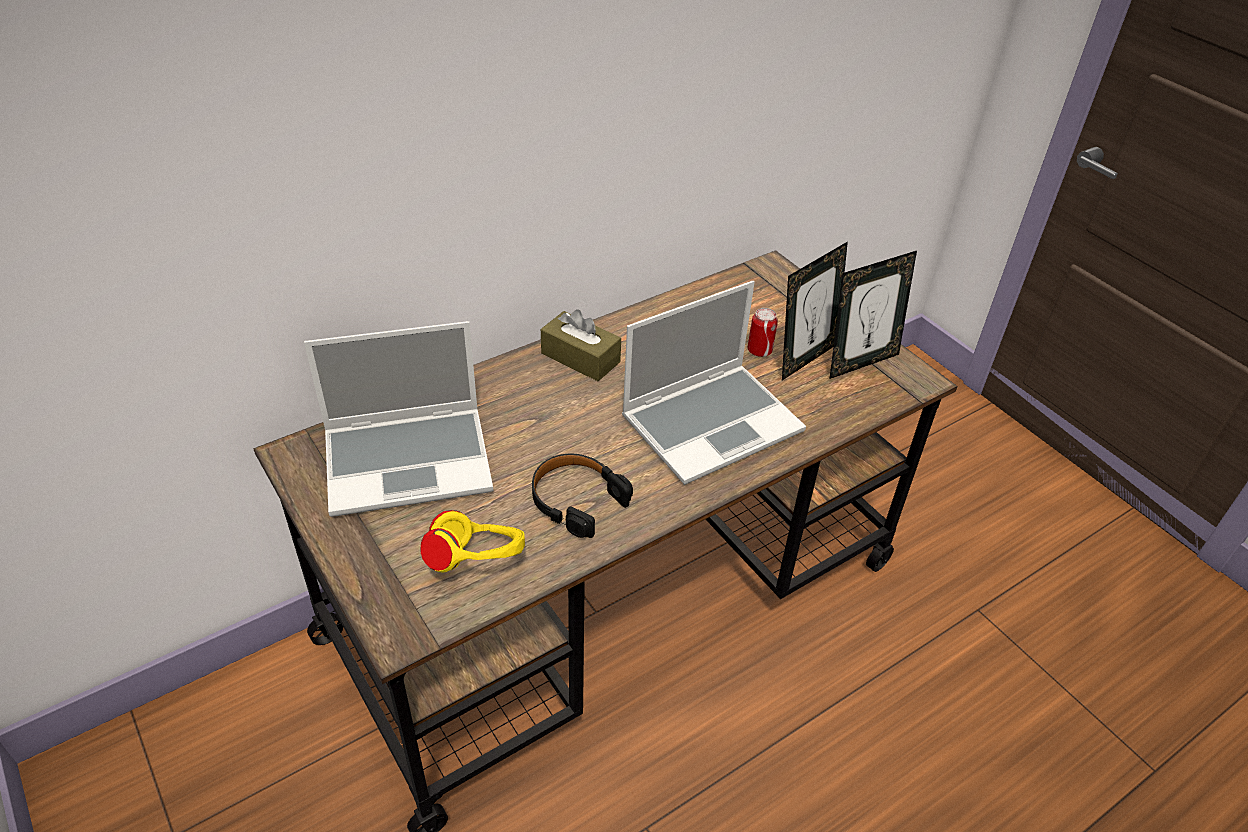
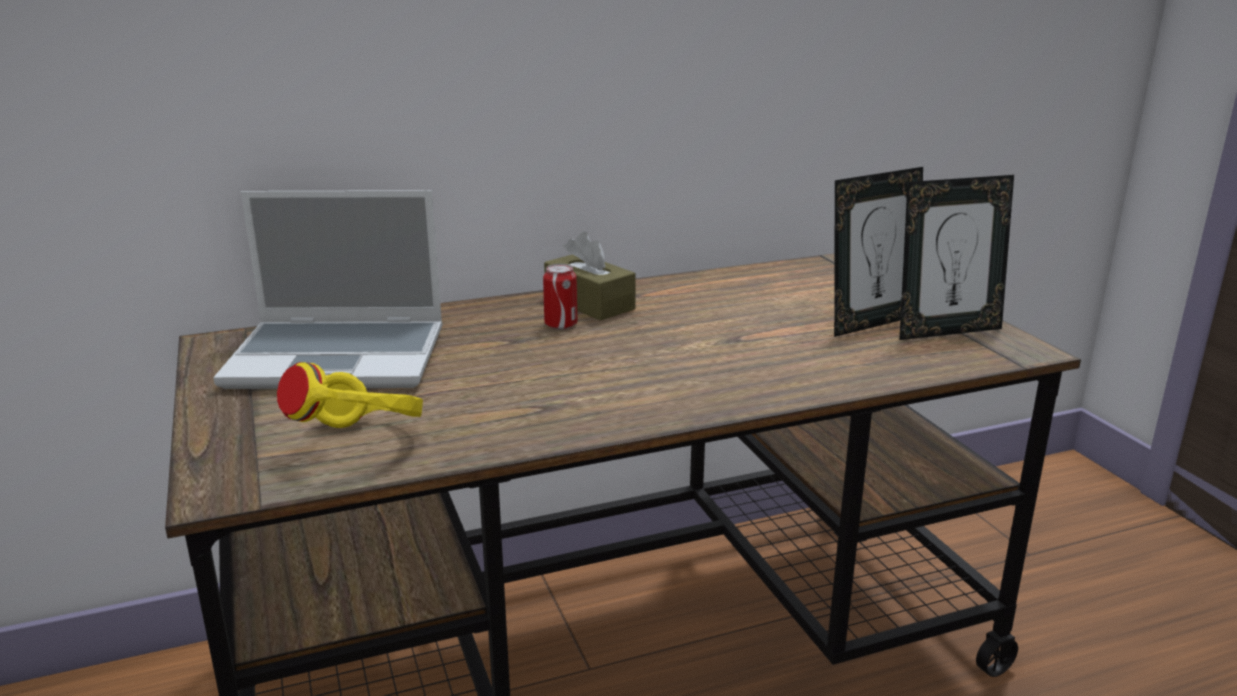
camera: 15 degrees right, 20 degrees down
black headphones [532,454,633,538] -> none
laptop [622,281,806,485] -> none
can [748,308,778,357] -> can moved to [543,264,577,330]

